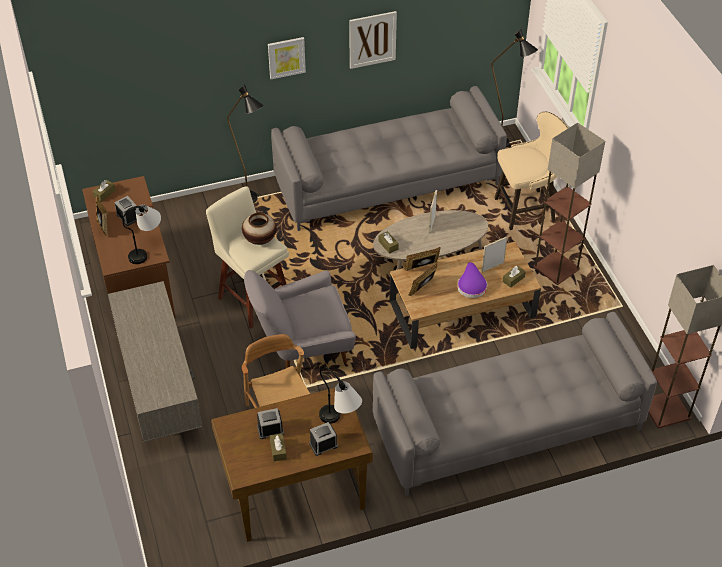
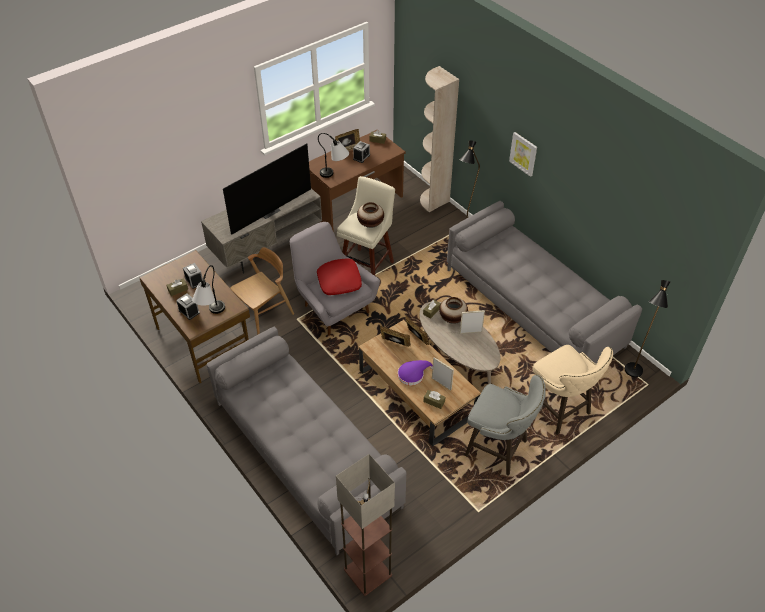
camera: 70 degrees right, 0 degrees up
picture [349,11,397,69] -> none
floor lamp [534,122,605,285] -> grey stool [465,375,546,476]
none -> television [223,143,311,235]
none -> red pillow [317,259,362,295]
none -> beige bookcase [420,66,459,212]
none -> vase [439,297,468,324]

